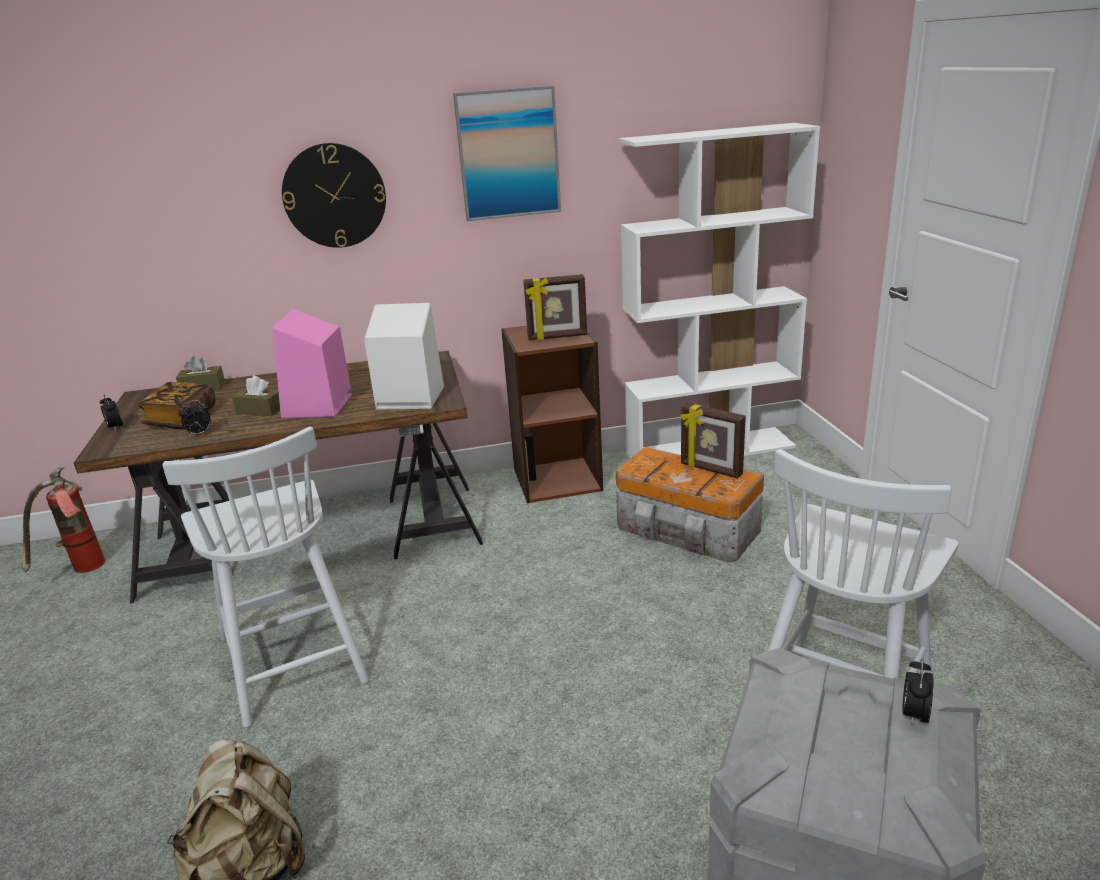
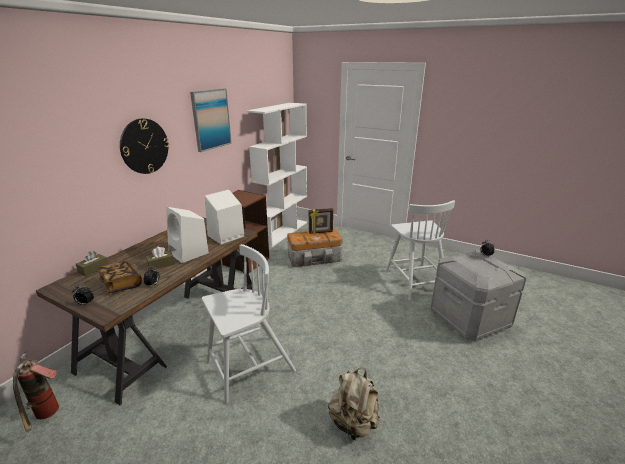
camera: 50 degrees left, 0 degrees up
white chair [162,427,369,728] -> white chair turned 45 degrees counterclockwise [202,244,296,403]
pink speaker [273,309,352,418] -> white speaker [166,207,209,263]
picture frame [523,274,587,340] -> none

